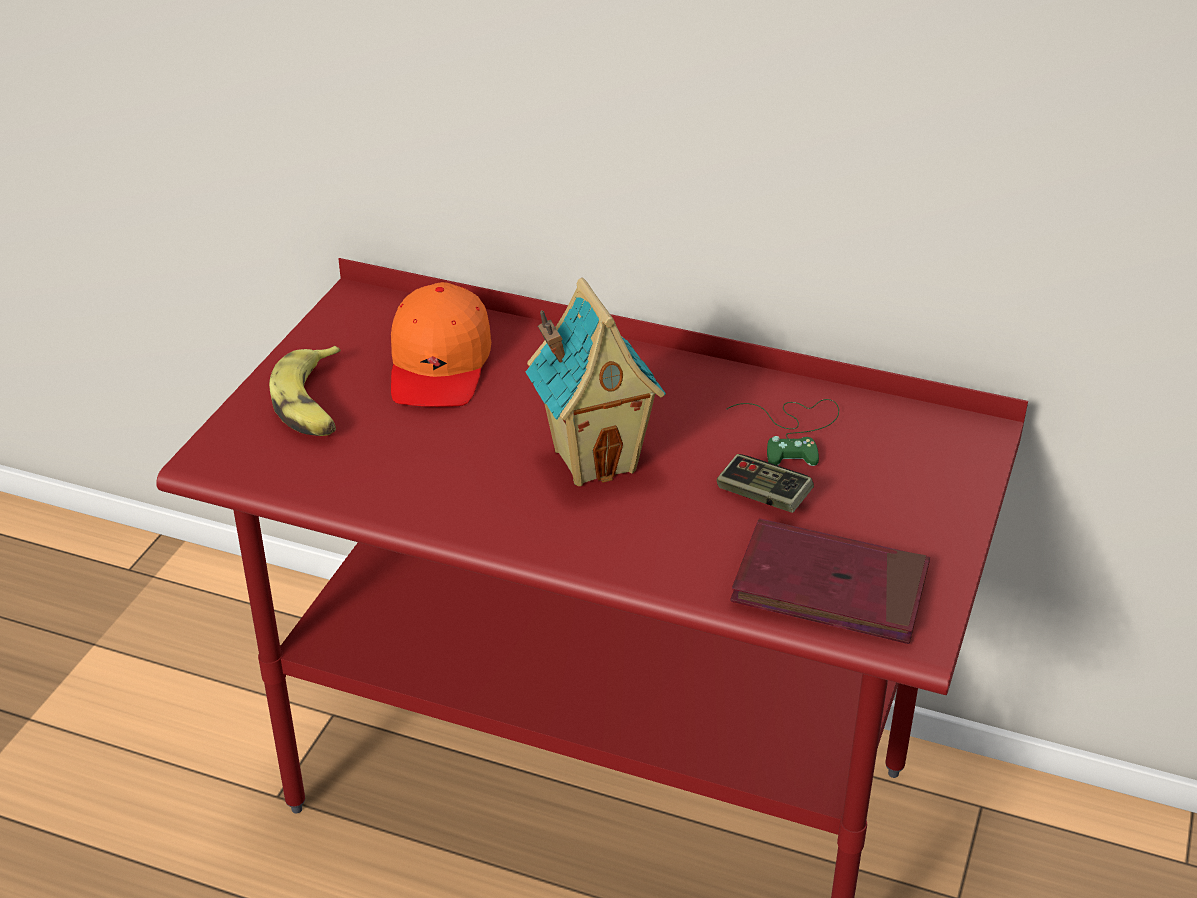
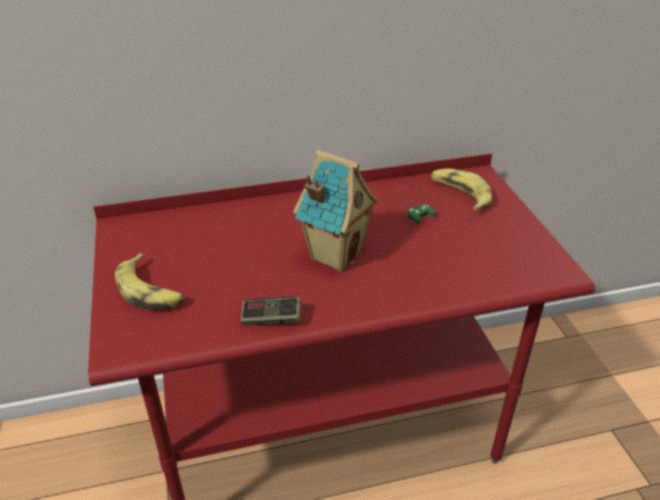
camera: 35 degrees left, 0 degrees up
orange cap [391,282,491,407] -> none
game controller [716,454,814,513] -> game controller moved to [240,297,301,326]
red book [730,518,930,644] -> none
none -> banana [430,168,492,211]

